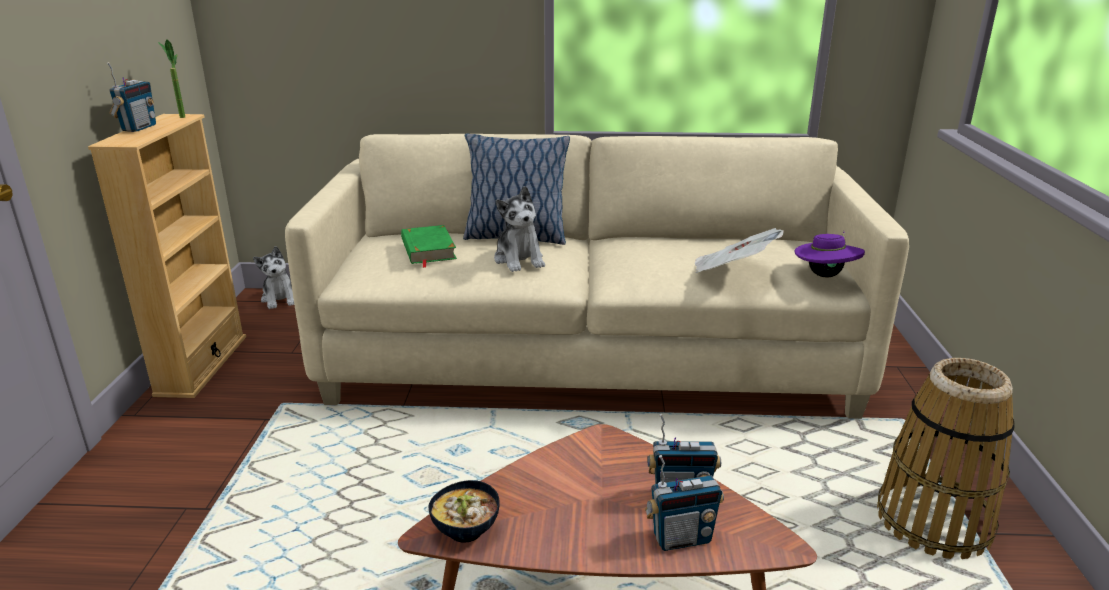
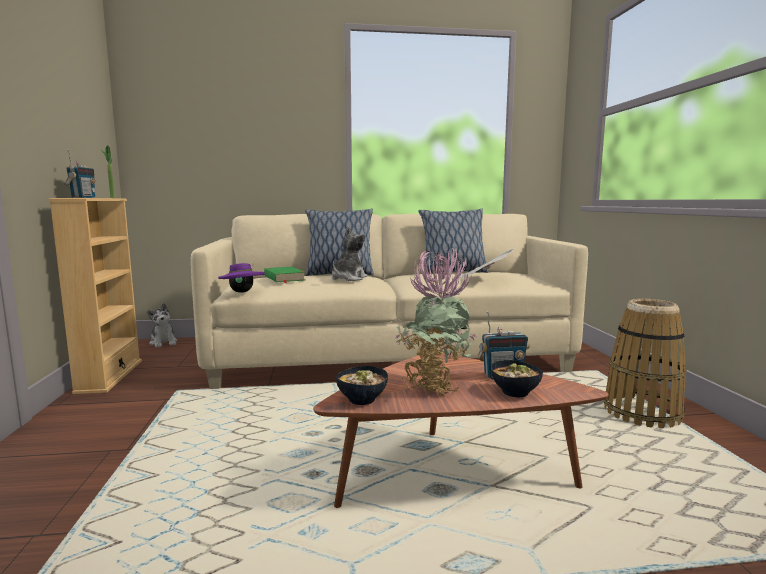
camera: 10 degrees left, 15 degrees down
plush toy [494,186,545,272] -> plush toy turned 120 degrees counterclockwise [332,227,367,281]
radio [645,455,724,551] -> bowl [491,360,543,397]
purple hat [794,231,865,277] -> purple hat moved to [218,263,265,293]
none -> potted plant [396,247,477,397]
none -> pillow [419,209,489,274]

